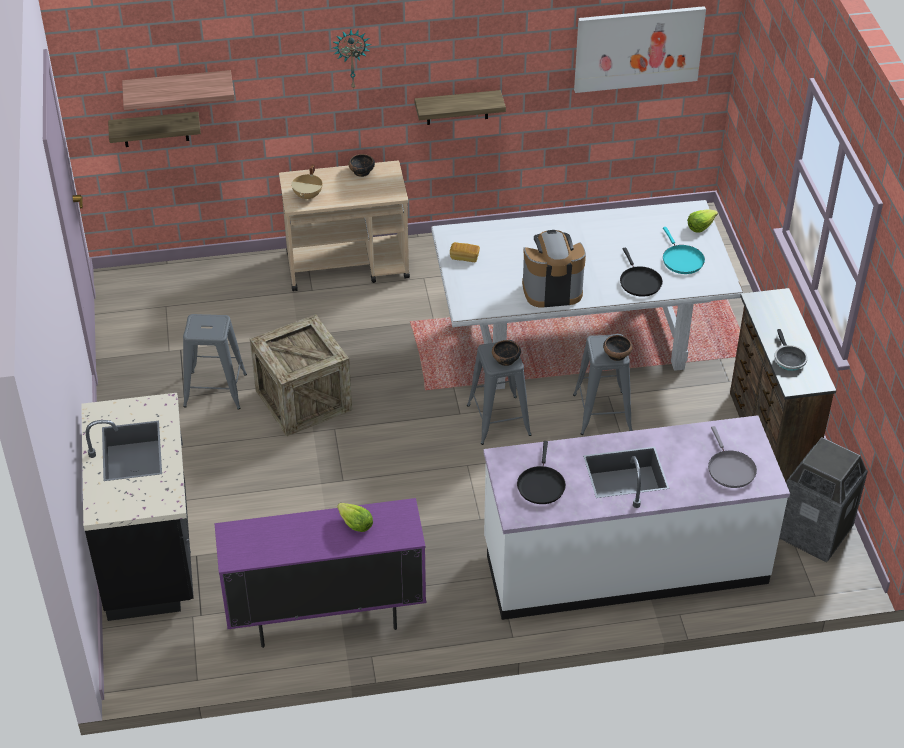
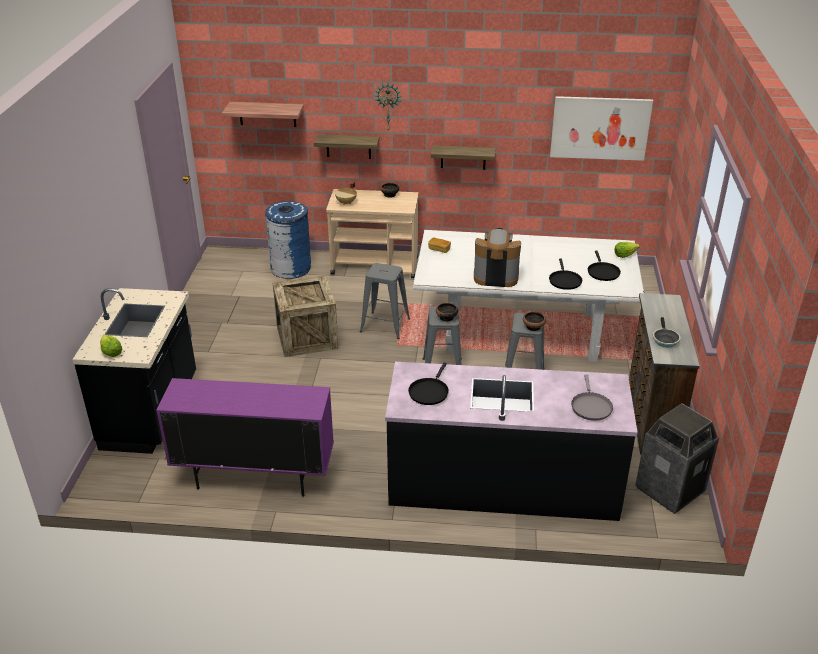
camera: 15 degrees right, 10 degrees down
shelf [108,112,201,147] -> shelf moved to [314,134,379,159]
grey stool [183,314,247,410] -> grey stool moved to [360,263,410,339]
lettuce [337,503,373,532] -> lettuce moved to [100,335,122,357]
white counter [483,415,790,620] -> black counter [385,362,638,521]
turquoise frying pan [663,227,705,274] -> black frying pan [588,251,621,281]
none -> blue trash can [265,201,311,279]

